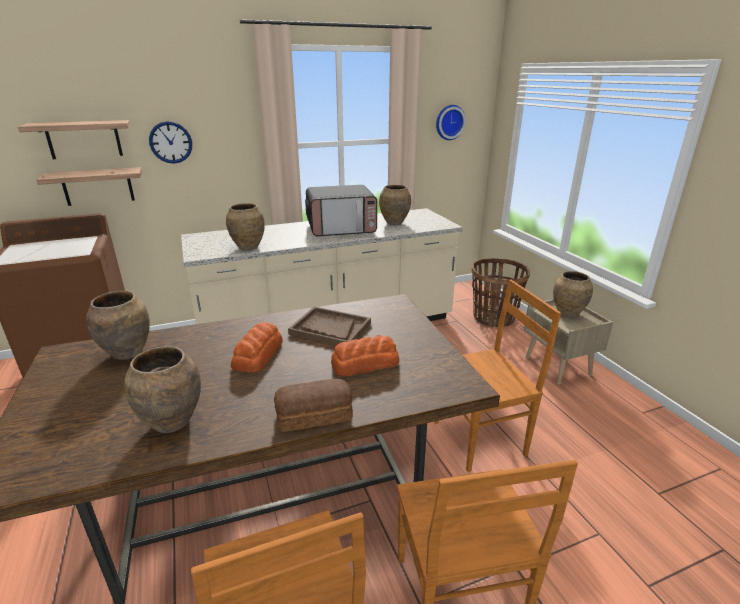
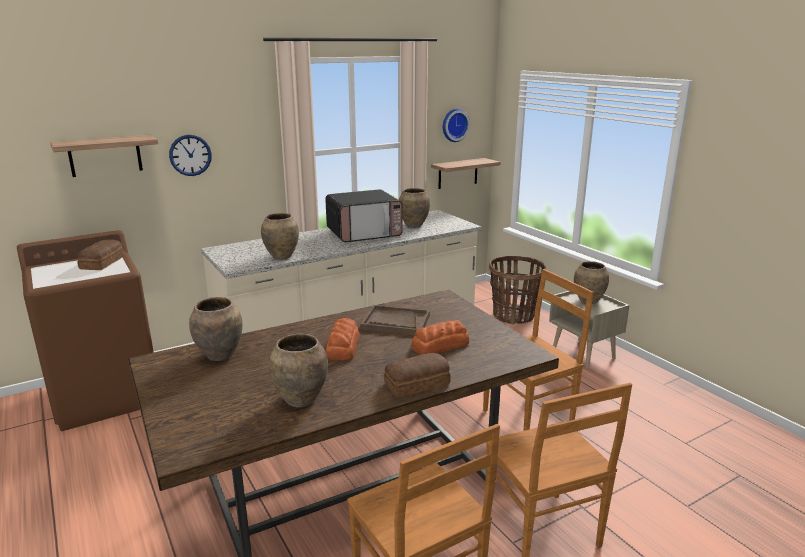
camera: 10 degrees left, 5 degrees down
shelf [37,167,142,206] -> shelf moved to [431,158,501,189]
none -> bread [77,239,124,270]

